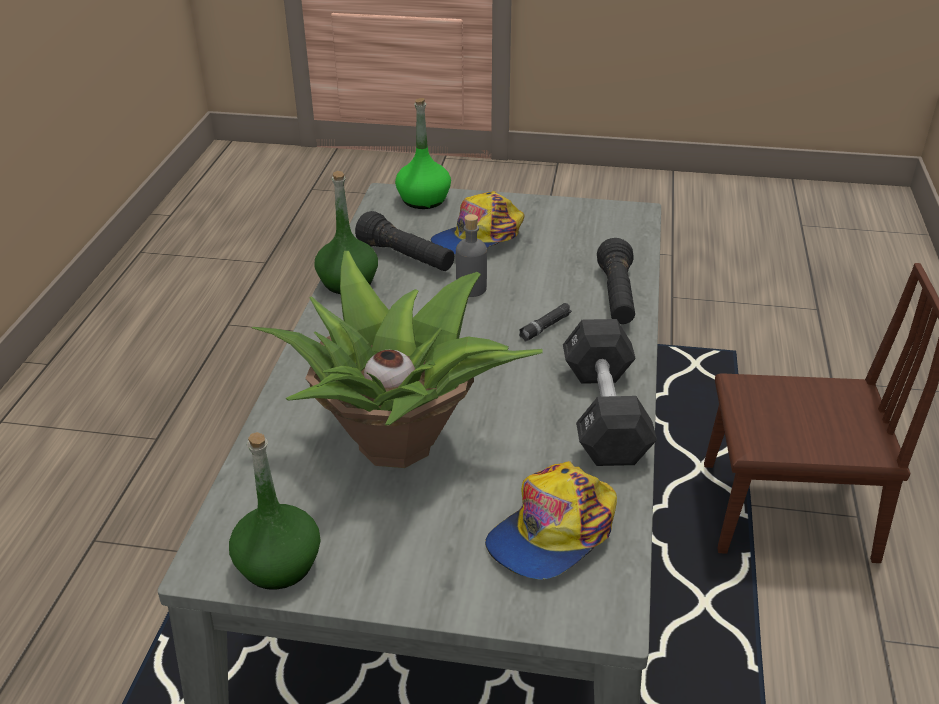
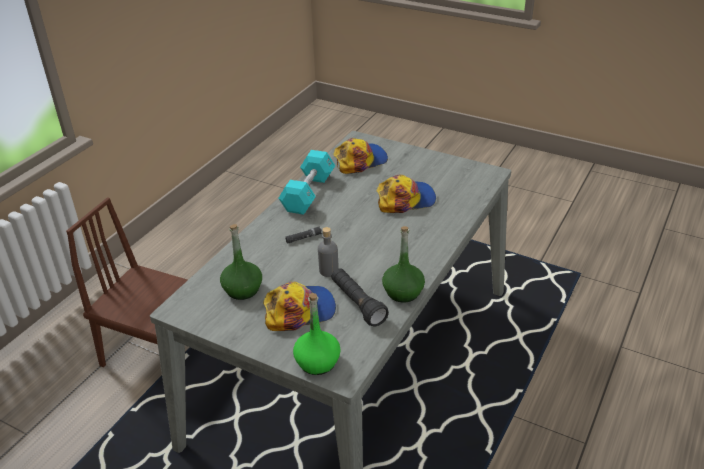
camera: 160 degrees left, 0 degrees up
green bottle [229,432,320,590] -> green bottle moved to [220,224,262,300]
potted plant [252,251,543,468] -> cap [377,174,436,213]
black dumbbell [563,319,657,466] -> turquoise dumbbell [279,150,335,215]
black flashlight [597,238,635,324] -> none

